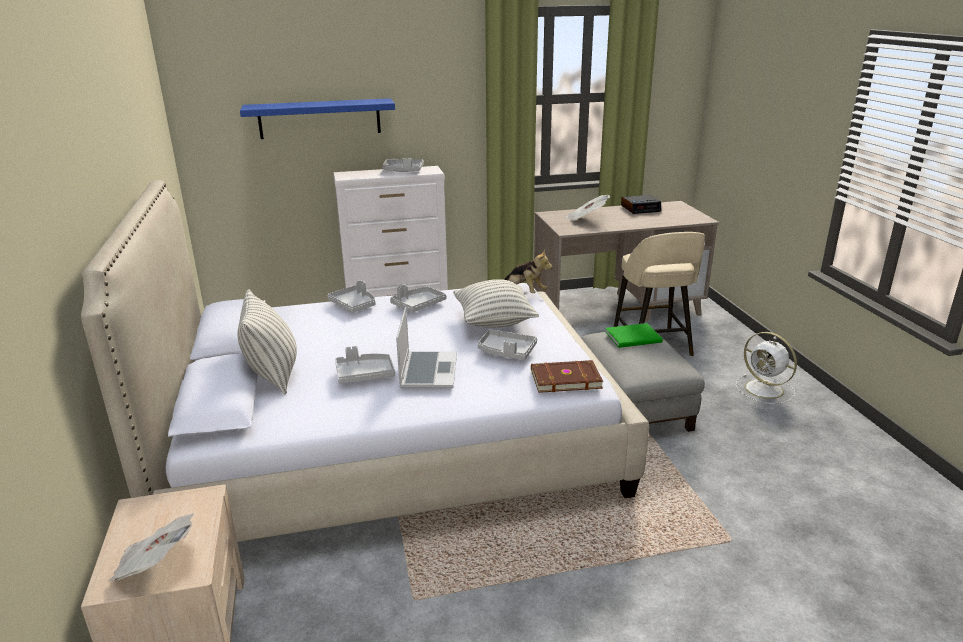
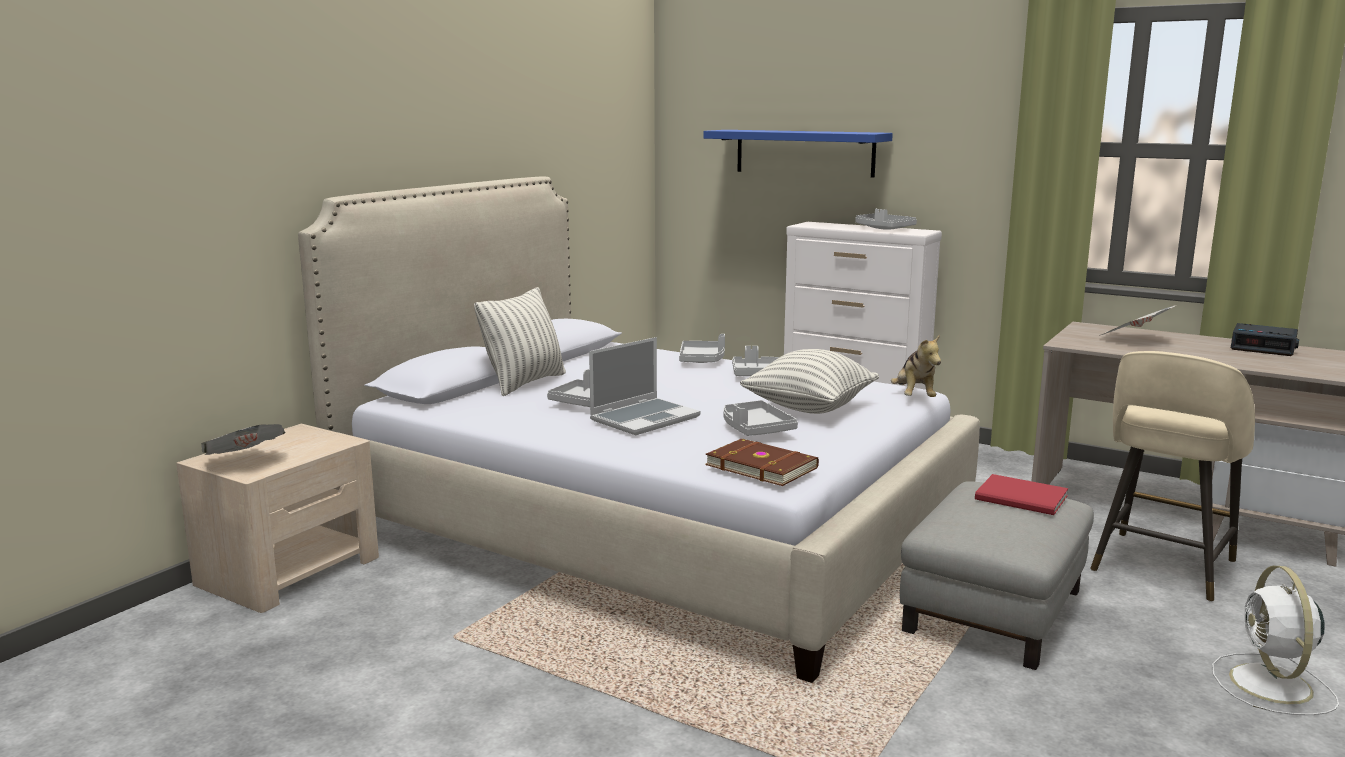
camera: 45 degrees right, 10 degrees down
green book [605,323,663,348] -> red book [975,474,1068,515]

